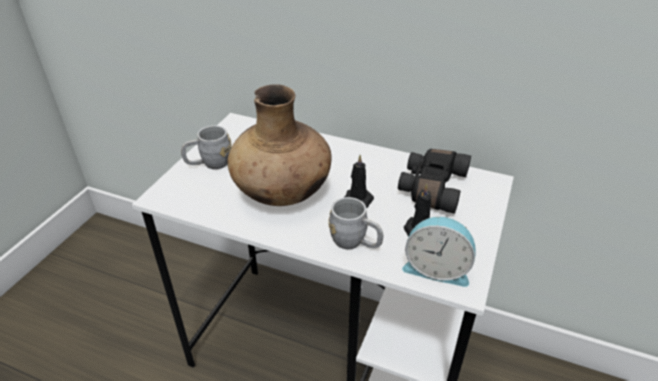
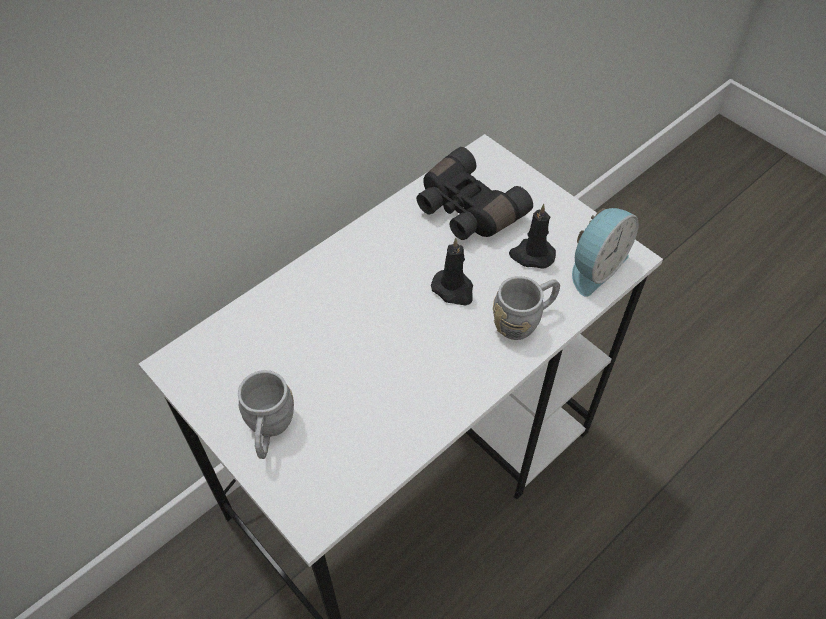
camera: 65 degrees left, 15 degrees up
brown vase [227,84,331,206] -> none

